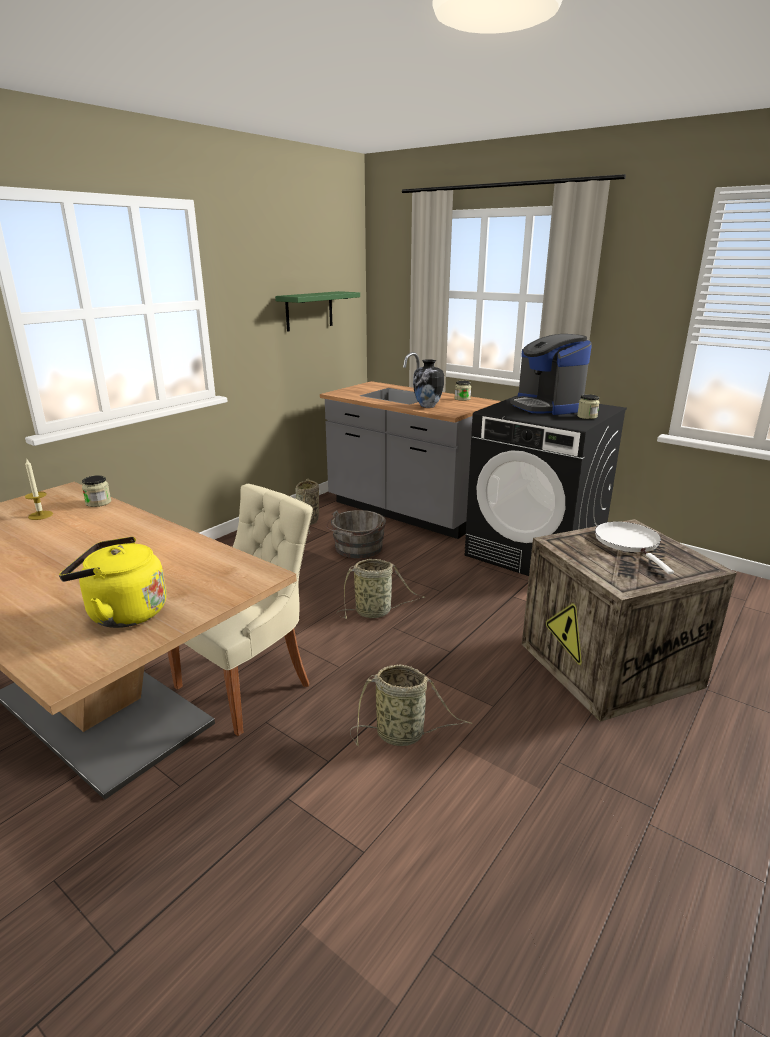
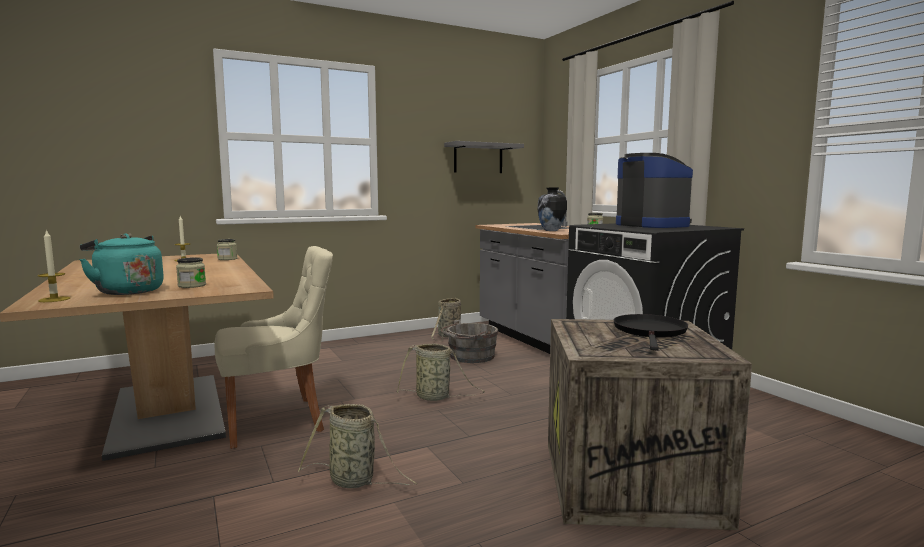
camera: 25 degrees right, 15 degrees down
yellow kettle [59,537,166,628] -> turquoise kettle [79,233,164,295]
green shelf [275,291,360,332] -> grey shelf [444,141,524,173]
coffee machine [510,334,592,415] -> coffee machine turned 150 degrees clockwise [616,153,693,228]
jar [577,394,600,419] -> jar moved to [176,257,206,288]
white frying pan [595,522,674,574] -> black frying pan [614,314,688,350]
none -> candle [38,229,70,302]

